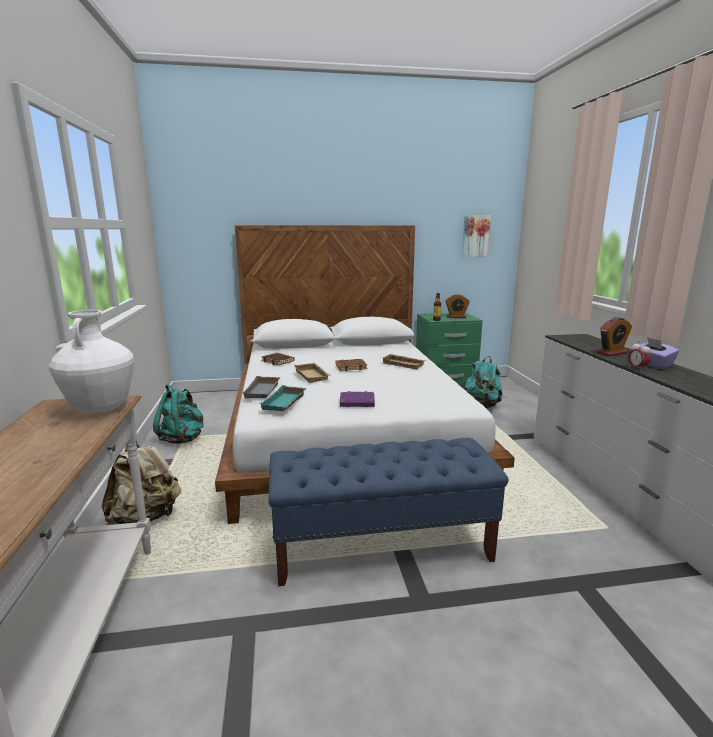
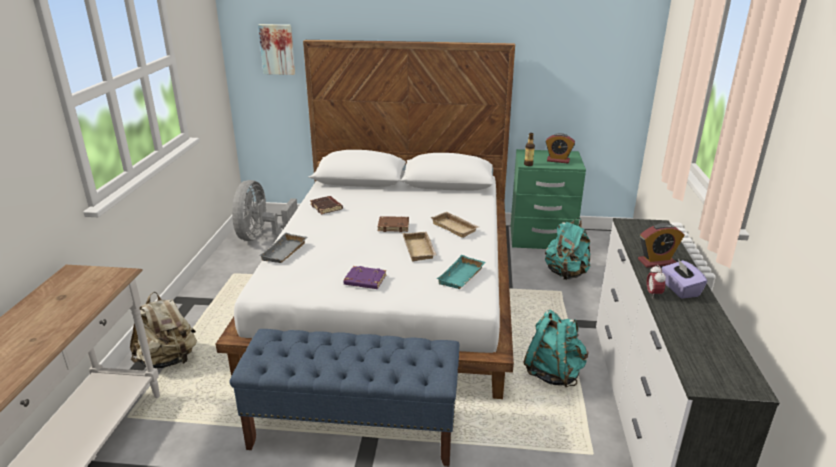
camera: 15 degrees right, 10 degrees up
white vase [49,310,134,414] -> none
turquoise backpack [153,384,204,444] -> turquoise backpack moved to [523,310,588,387]
turquoise tray [259,385,307,411] -> turquoise tray moved to [437,255,485,289]
beige tray [294,363,331,383] -> beige tray moved to [402,232,437,261]
picture [462,215,491,257] -> picture moved to [258,24,295,75]
none -> grey fan [232,180,297,241]

